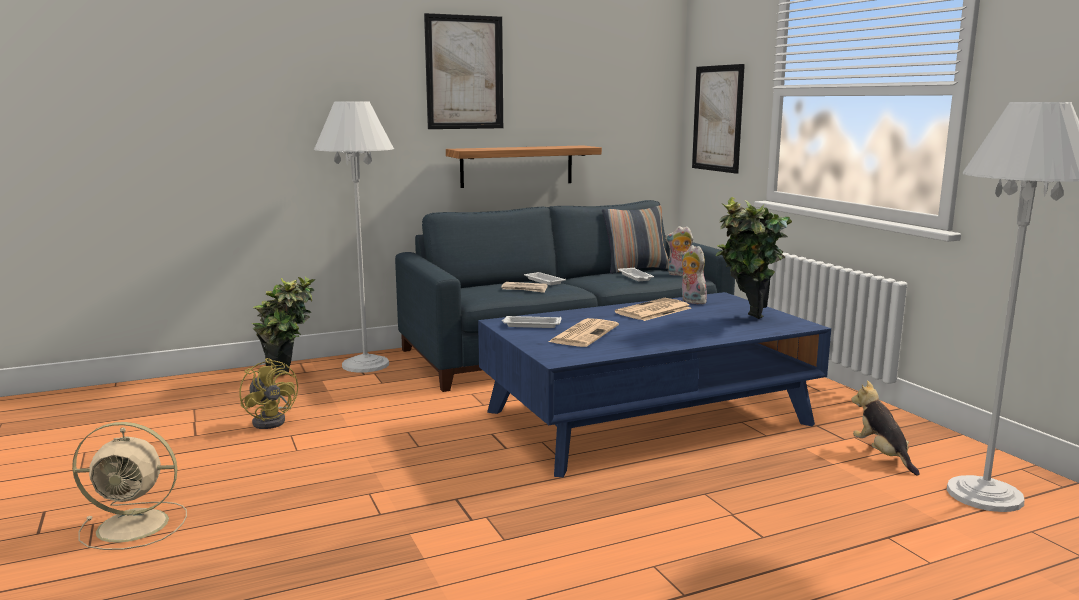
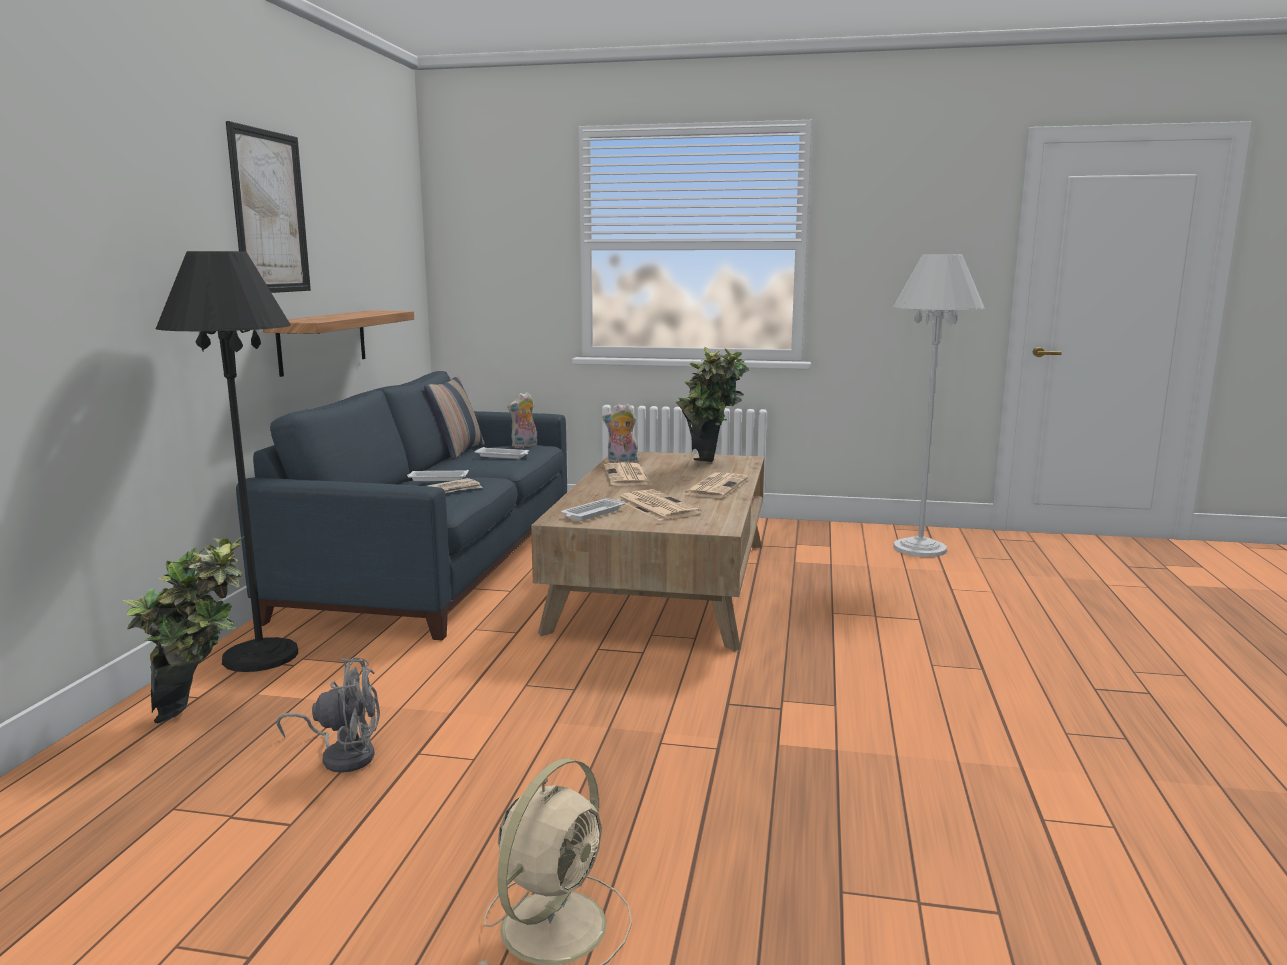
camera: 55 degrees left, 0 degrees up
yellow fan [239,358,298,429] -> grey fan [277,657,380,773]
white floor lamp [314,101,394,373] -> black floor lamp [156,251,298,672]
blue coffee table [478,292,831,477] -> brown coffee table [531,452,764,652]
picture [692,64,745,174] -> none
plush toy [851,380,920,476] -> none
none -> newspaper [681,472,748,498]

